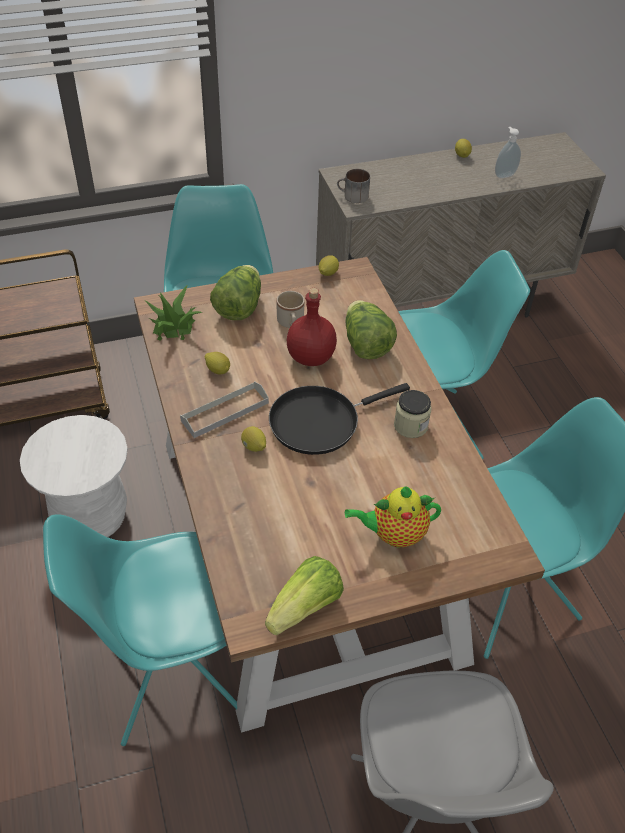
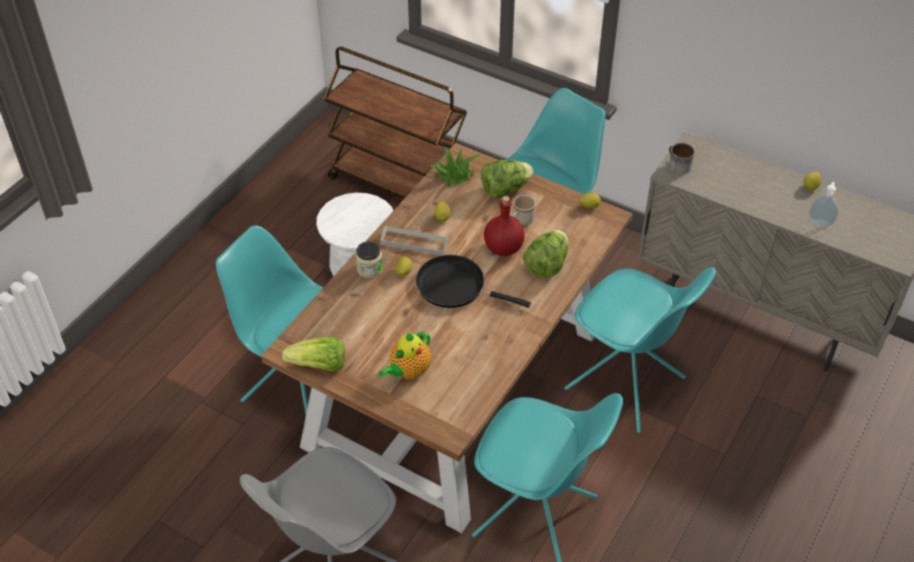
camera: 50 degrees right, 0 degrees up
teapot [345,486,441,548] -> teapot turned 90 degrees counterclockwise [379,330,431,380]
jar [394,390,431,438] -> jar moved to [355,241,383,278]

